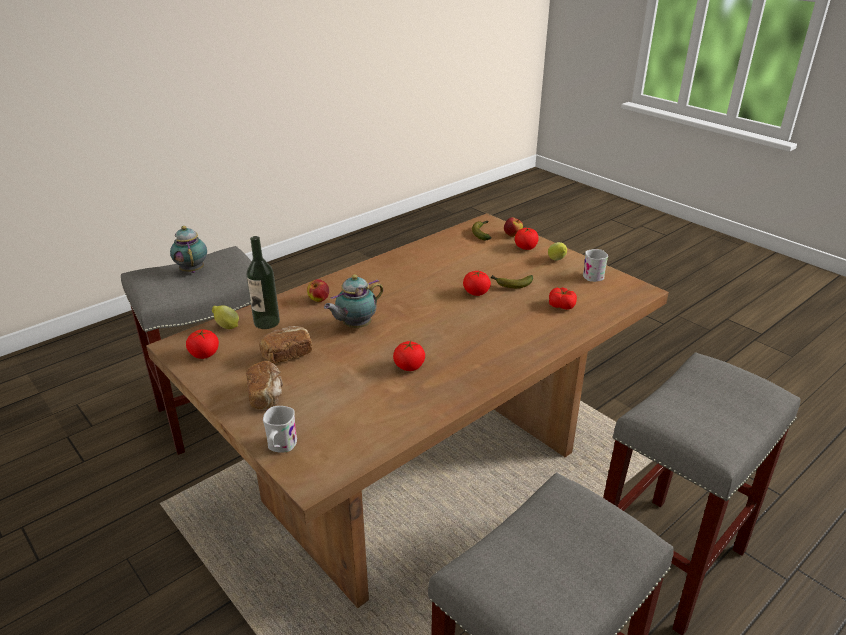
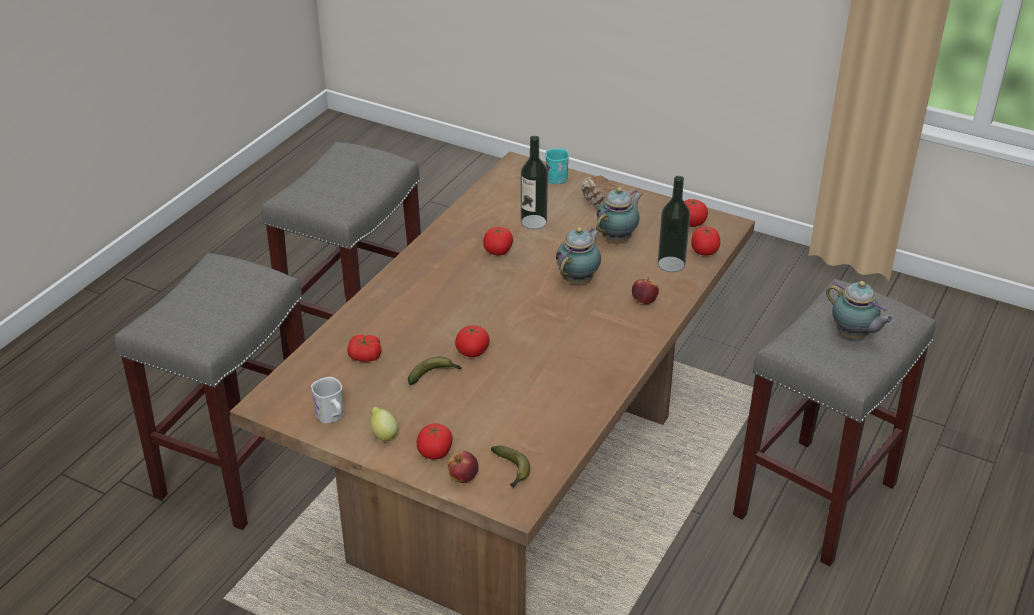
camera: 160 degrees right, 5 degrees up
lemon [212,305,239,329] -> tomato [691,227,720,256]
bread [259,326,312,364] -> teapot [596,187,643,242]
white mug [263,406,297,453] -> turquoise mug [546,148,569,184]
none -> bottle [521,136,548,229]

